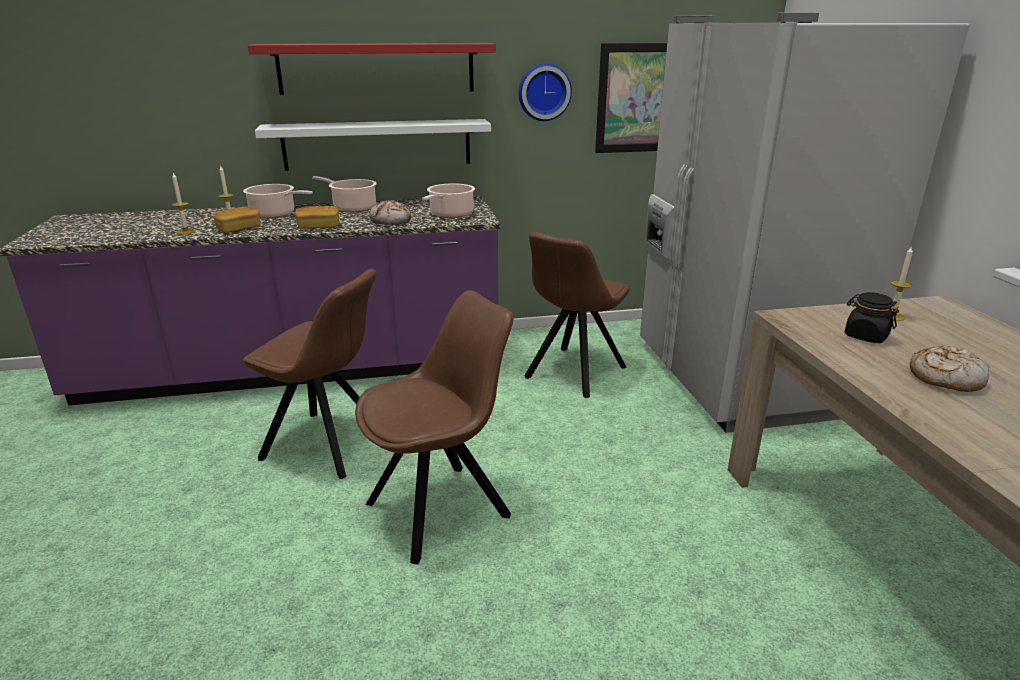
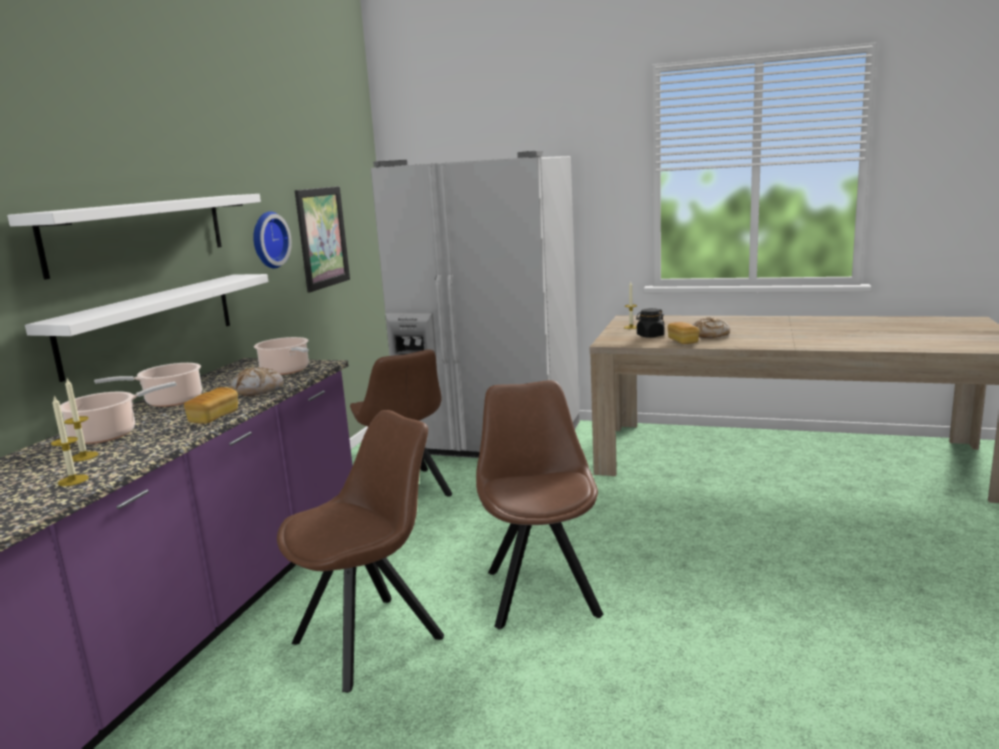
camera: 60 degrees left, 10 degrees down
bread [213,207,260,233] -> bread moved to [668,322,700,344]
red shelf [248,43,496,95] -> white shelf [7,194,261,279]

